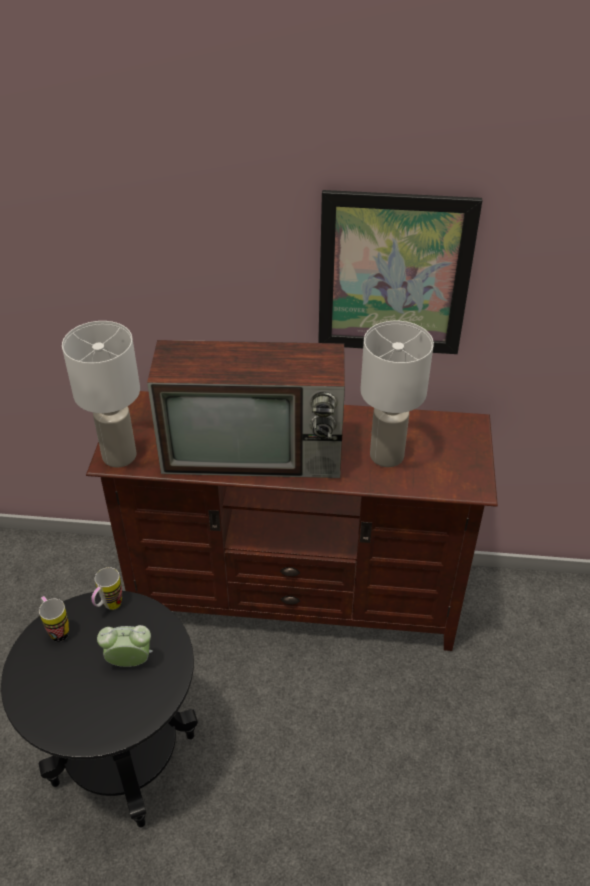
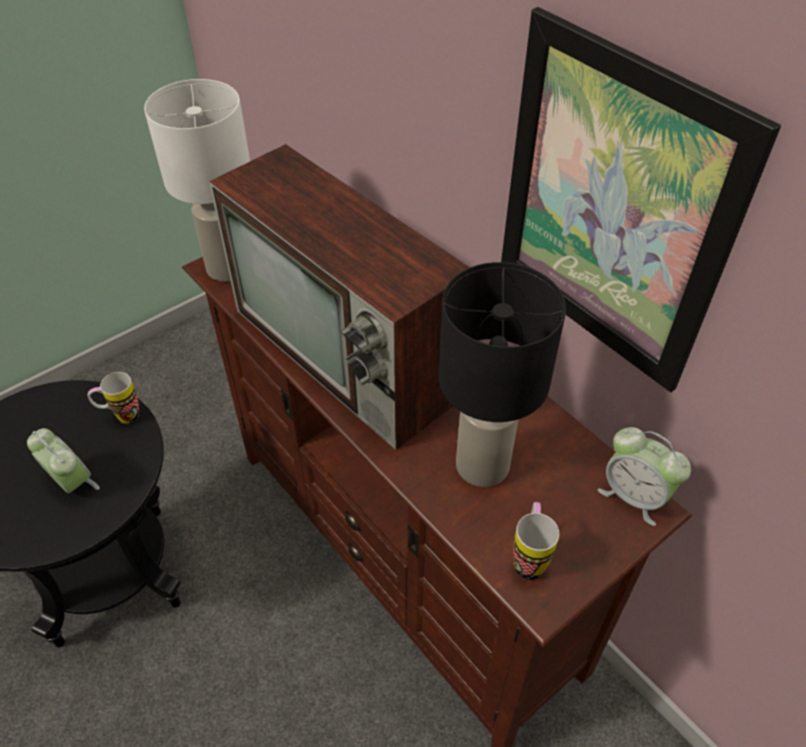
camera: 45 degrees right, 5 degrees up
mug [39,596,69,642] -> mug moved to [513,502,559,580]
white table lamp [360,321,434,467] -> black table lamp [439,262,566,487]
none -> alarm clock [598,427,691,526]

